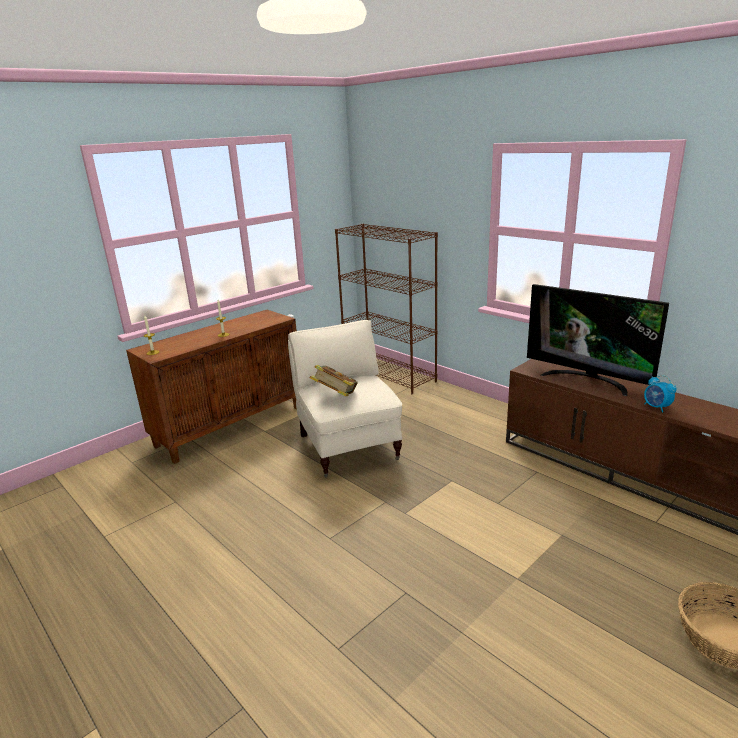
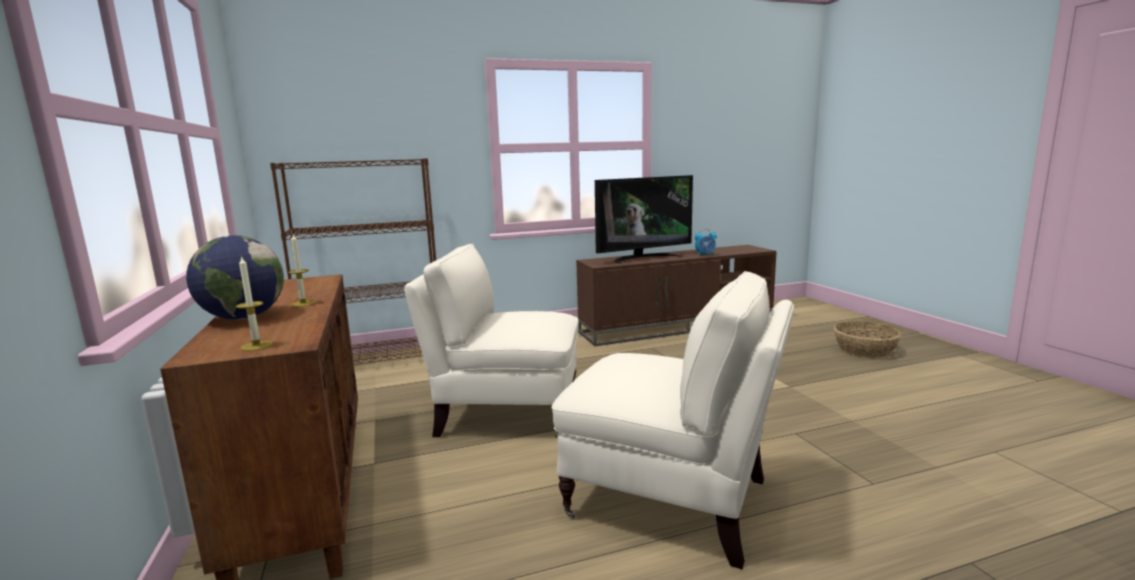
camera: 65 degrees left, 10 degrees down
book [310,365,358,397] -> none
none -> globe [186,235,284,319]
none -> beige armchair [552,271,794,569]

